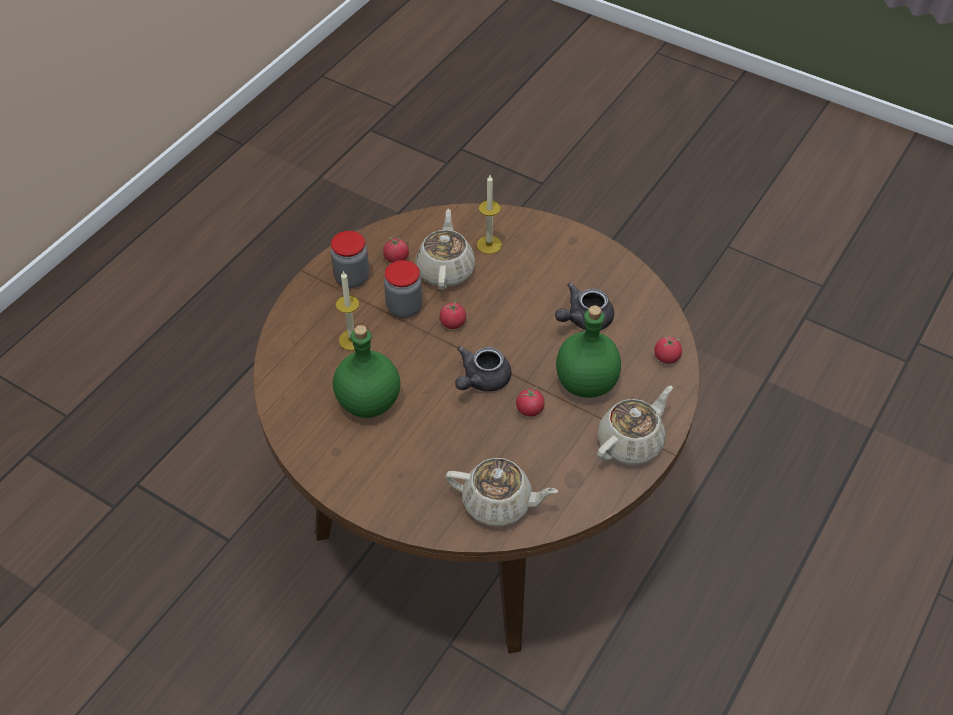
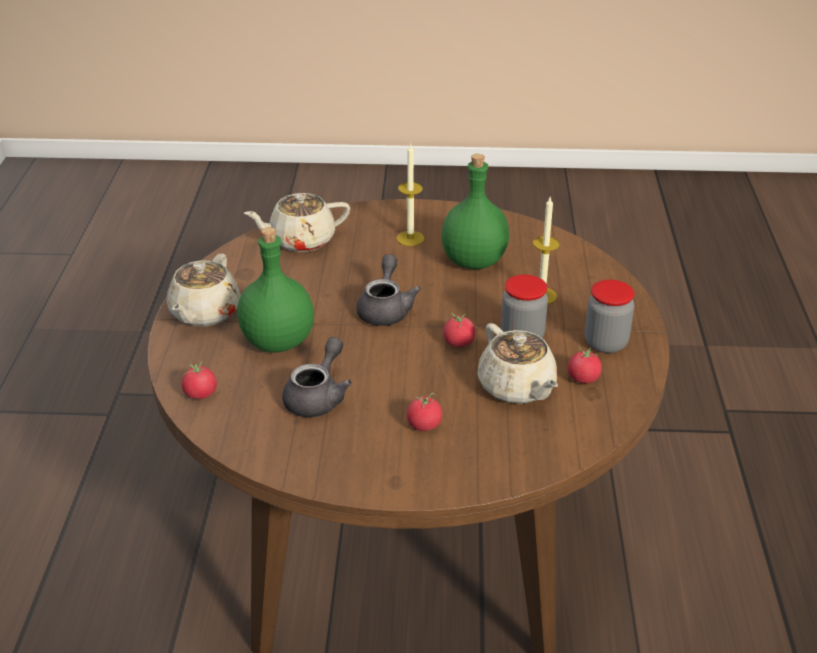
camera: 150 degrees right, 15 degrees down
candle [477,175,502,254] -> candle moved to [396,143,424,246]
tomato [516,387,545,417] -> tomato moved to [407,393,442,431]

